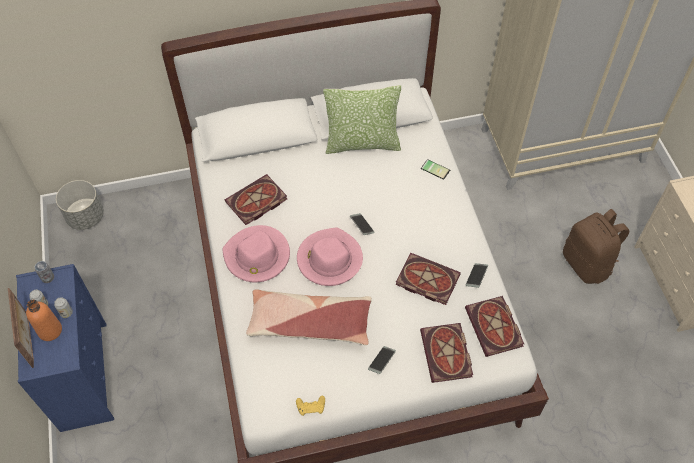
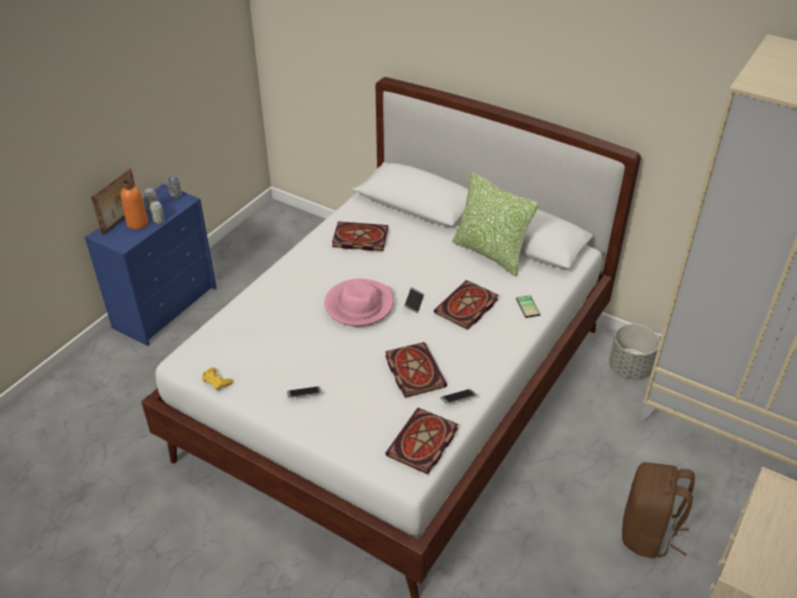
camera: 45 degrees right, 15 degrees down
grey planter [56,180,104,230] -> grey planter moved to [609,324,660,380]
pink hat [222,225,290,282] -> none
pillow [246,289,372,345] -> none
book [420,323,473,383] -> book moved to [434,280,499,330]

